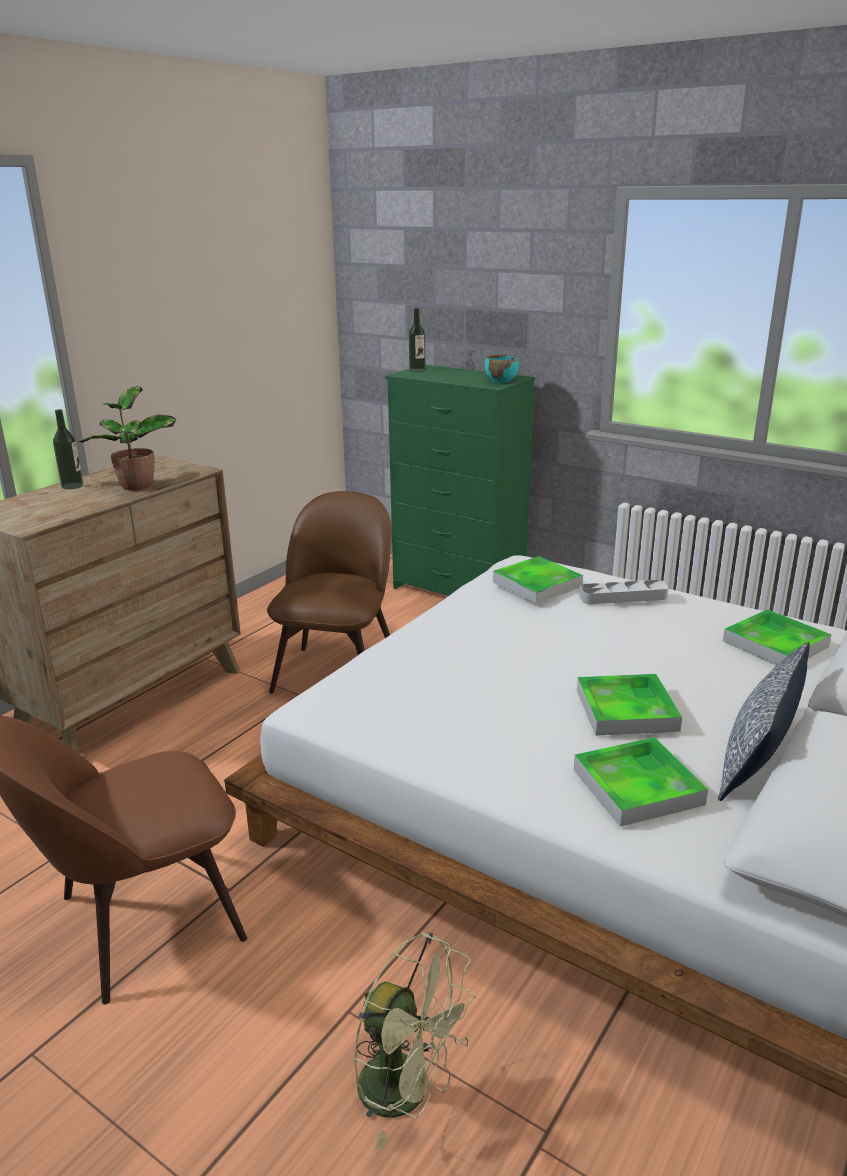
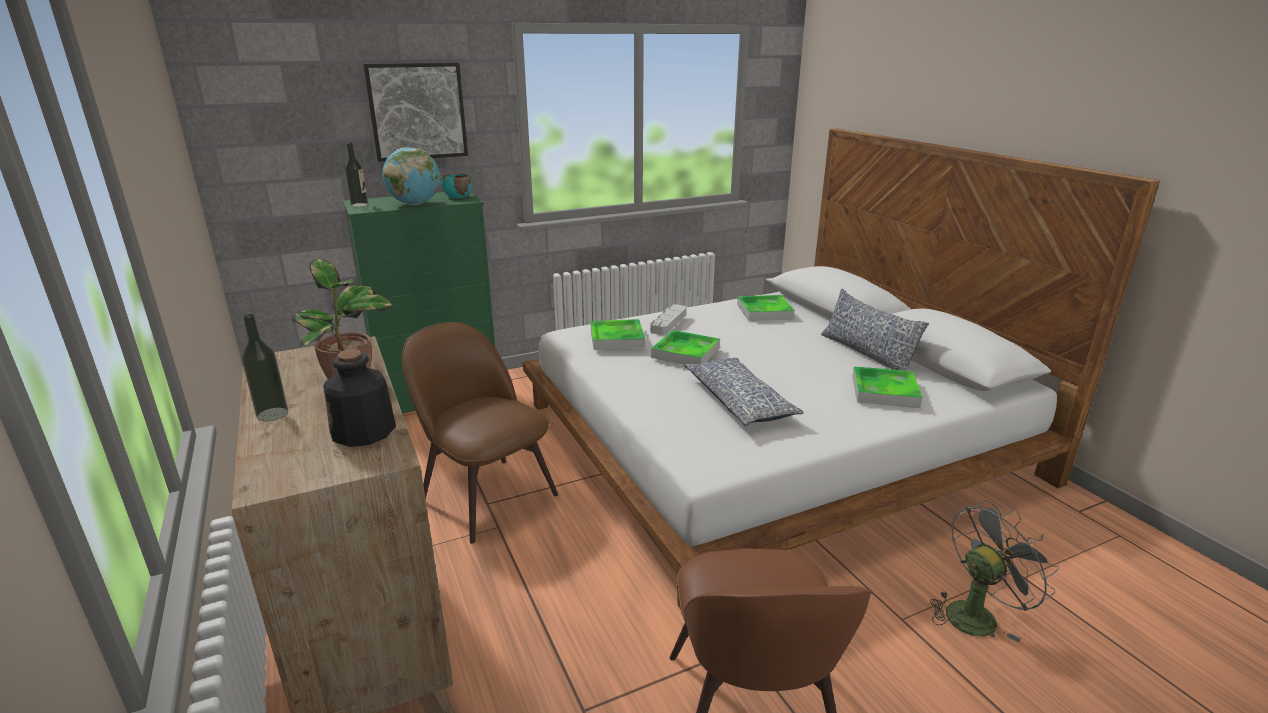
camera: 60 degrees left, 0 degrees up
green fan [354,932,476,1150] -> grey fan [930,500,1059,642]
tray [577,674,682,736] -> tray moved to [651,330,720,365]
none -> bottle [323,350,396,447]
none -> picture [363,62,468,162]
none -> globe [382,147,440,205]
none -> pillow [684,358,804,426]

